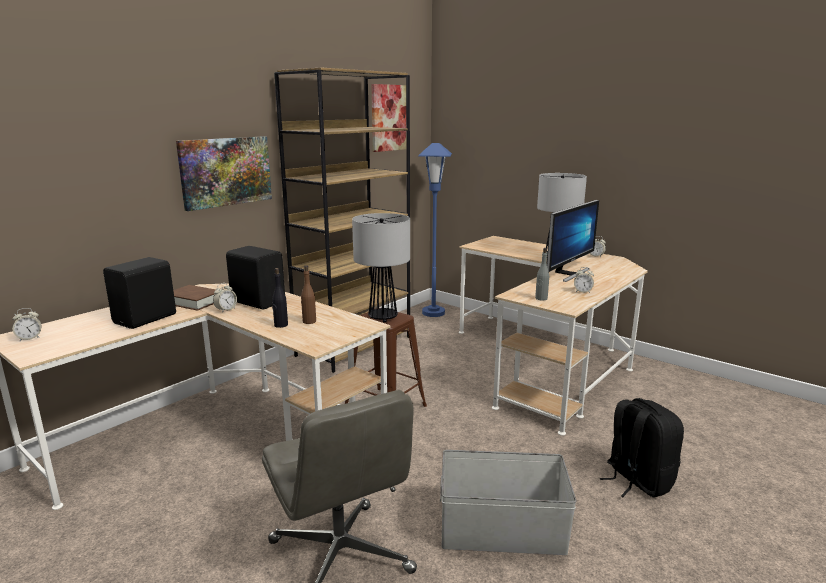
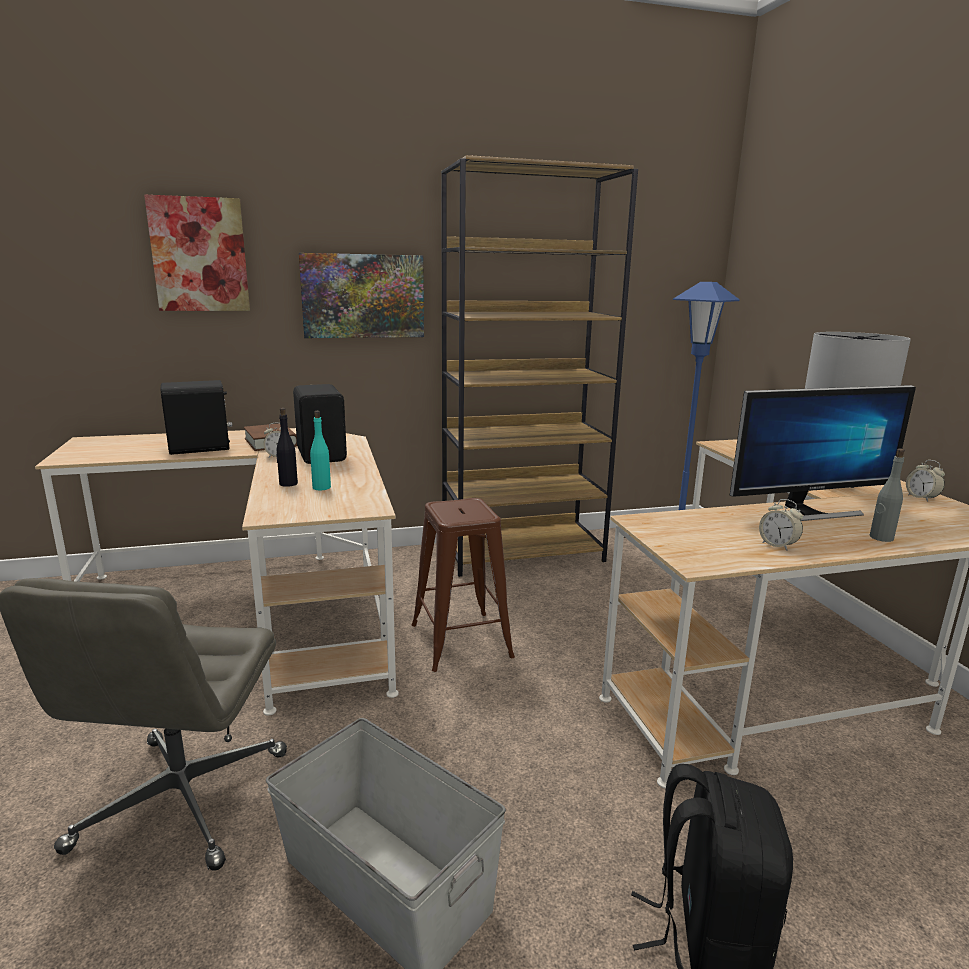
camera: 35 degrees right, 0 degrees up
alarm clock [12,308,42,341] -> none
brown bottle [301,265,316,324] -> turquoise bottle [310,411,331,490]
table lamp [352,213,410,323] -> none
picture [371,84,406,152] -> picture moved to [144,195,250,311]
grey bottle [535,248,549,301] -> grey bottle moved to [870,449,905,542]

